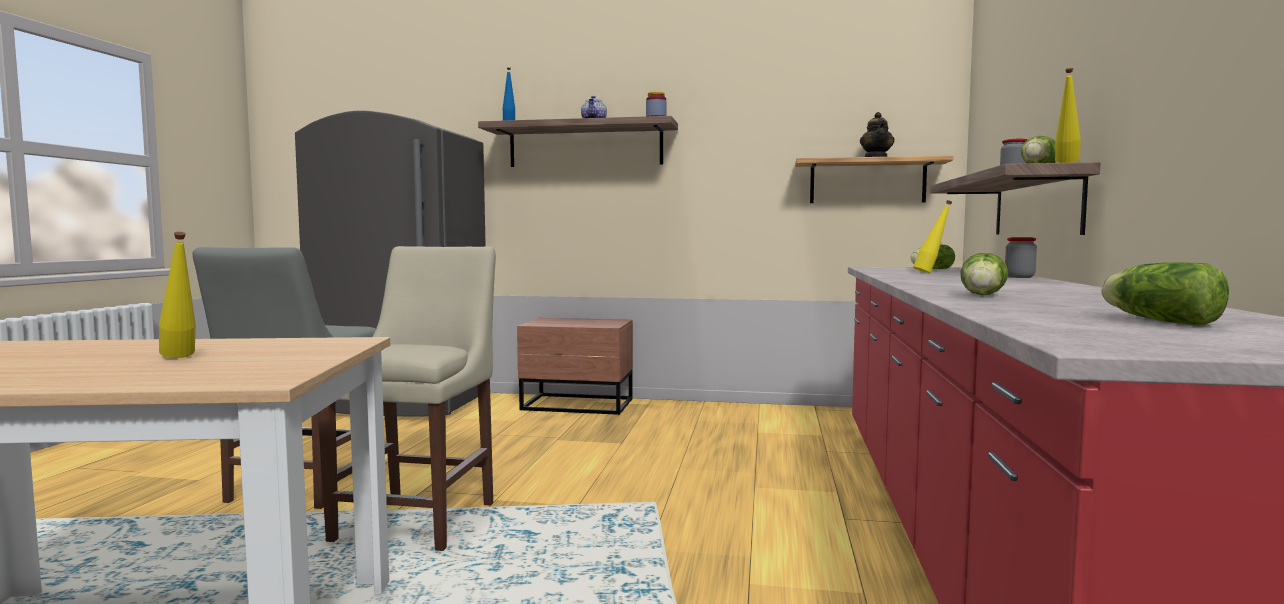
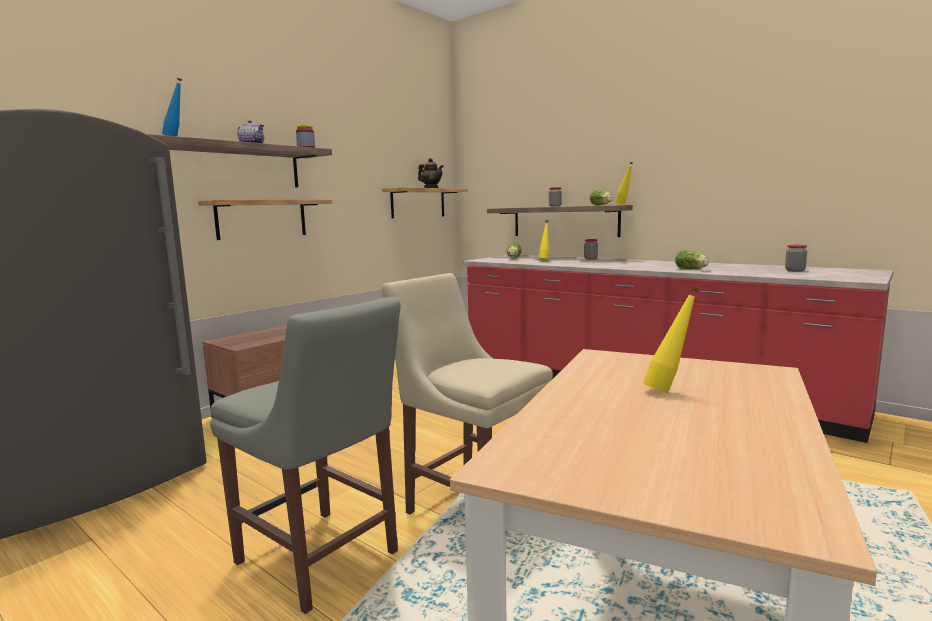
camera: 60 degrees left, 5 degrees up
lettuce [1101,262,1229,326] -> jar [785,245,807,272]
none -> shelf [198,200,332,240]

